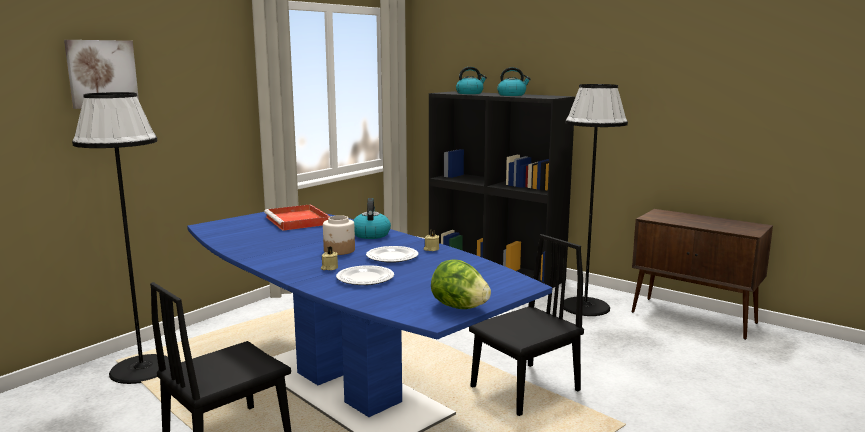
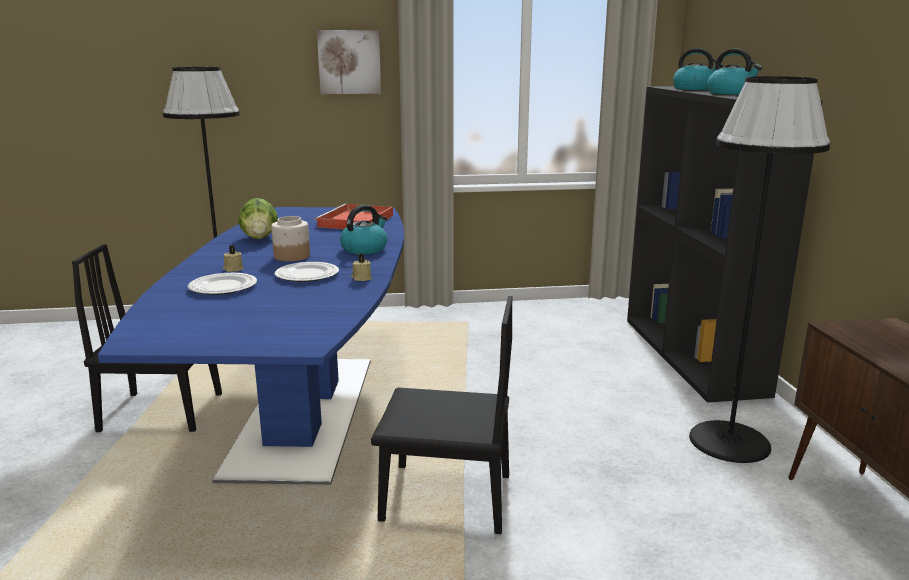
camera: 45 degrees right, 5 degrees up
picture [64,40,139,109] -> picture moved to [317,30,381,94]
lettuce [431,260,491,309] -> lettuce moved to [238,198,278,239]

